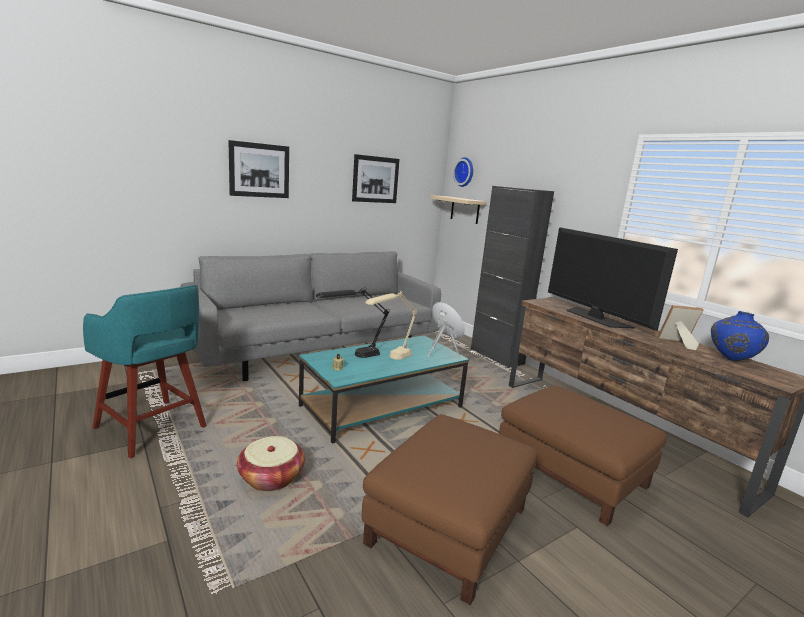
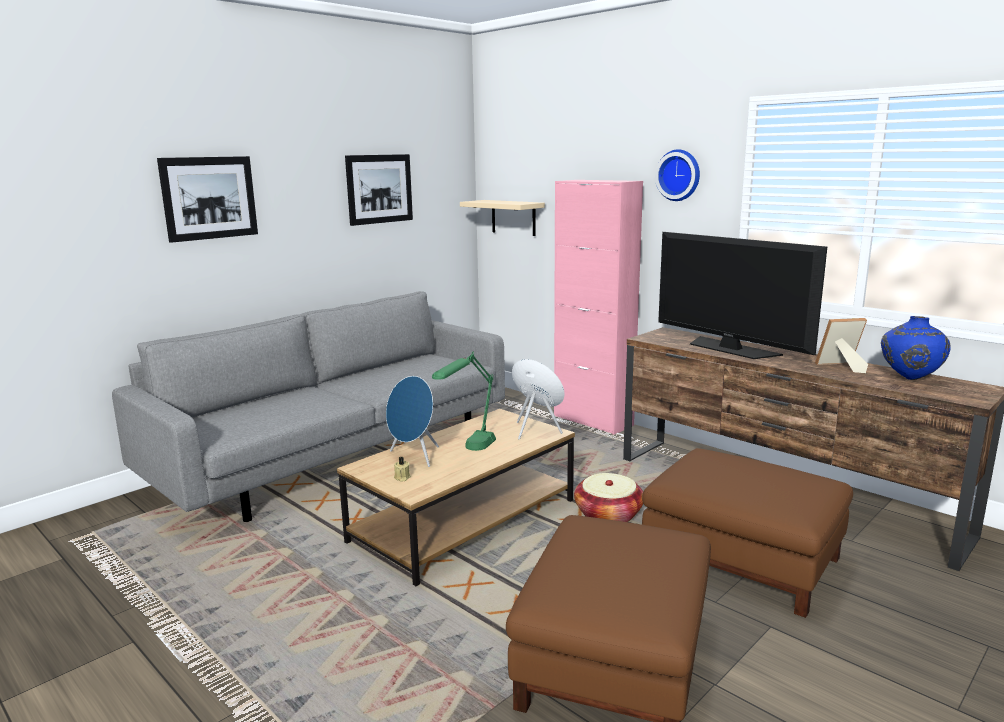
camera: 10 degrees left, 0 degrees up
turquoise stool [83,285,207,458] -> none
basket [237,436,305,491] -> basket moved to [574,473,643,522]
turquoise coffee table [299,335,469,444] -> brown coffee table [337,409,575,586]
black table lamp [316,288,390,358] -> blue speaker [386,376,439,467]
beige table lamp [365,290,417,360] -> green table lamp [432,351,496,451]
wall clock [453,157,473,187] -> wall clock moved to [655,149,700,201]
black cabinet [471,186,554,368] -> pink cabinet [554,180,643,435]

